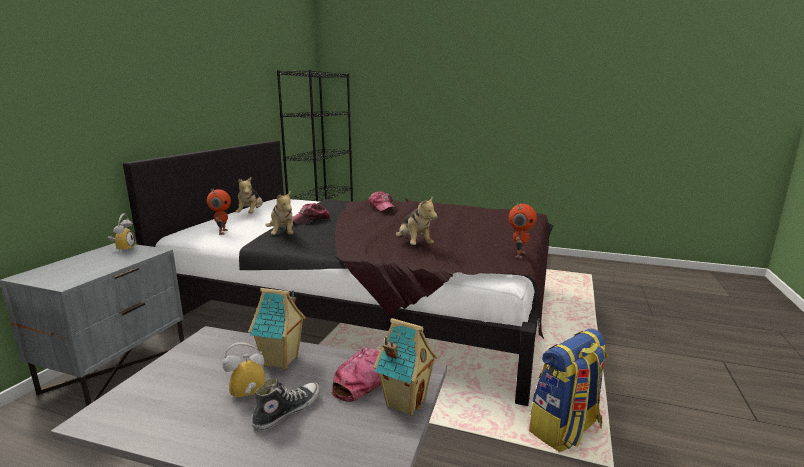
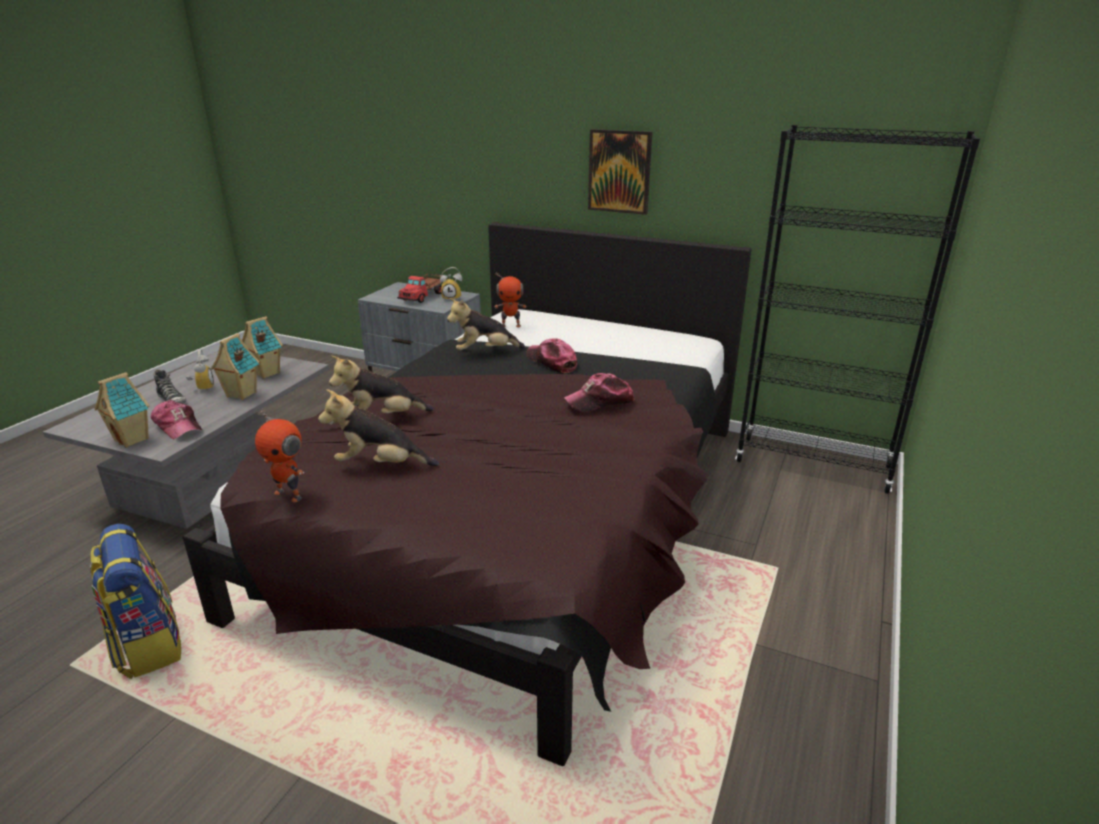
camera: 95 degrees right, 10 degrees up
plush toy [235,177,263,214] -> plush toy moved to [318,389,439,466]
none -> toy house [242,316,283,379]
none -> toy truck [397,273,444,303]
none -> picture [588,129,652,215]

